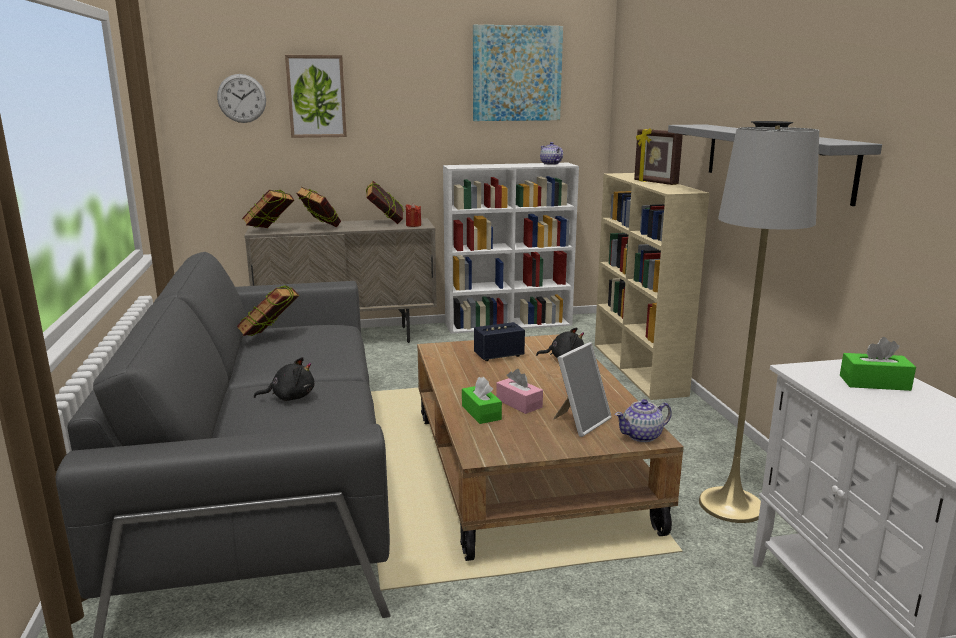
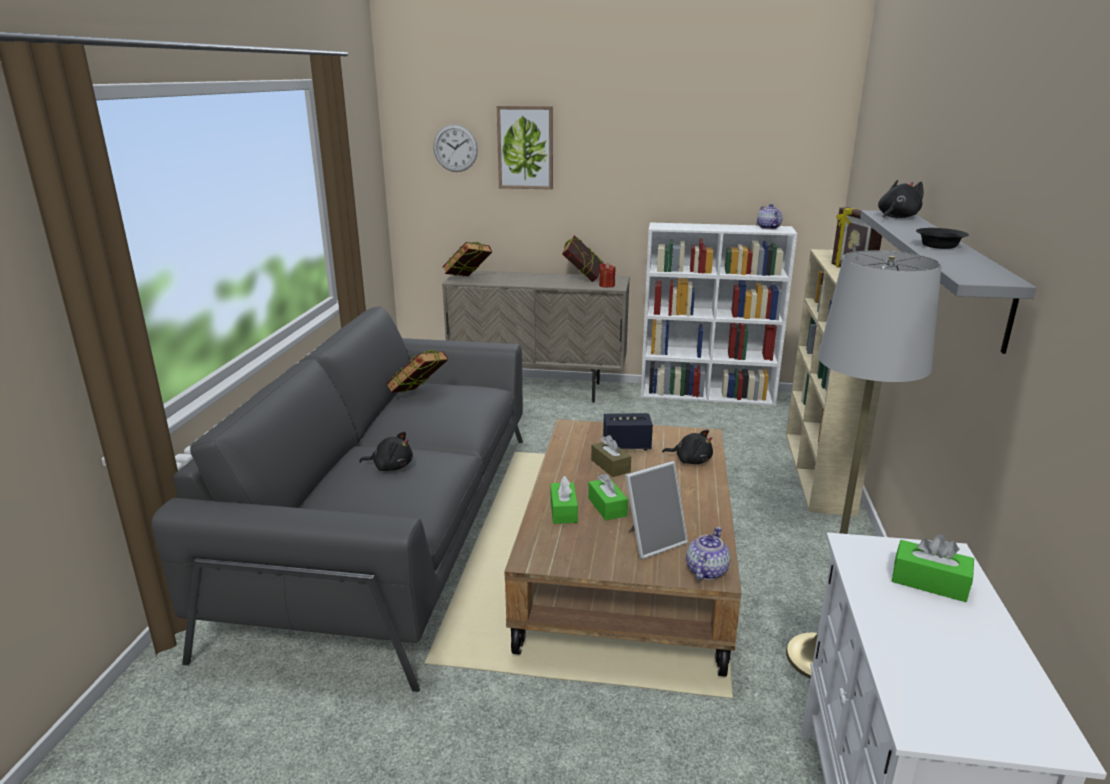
camera: 20 degrees right, 5 degrees up
book [296,187,341,227] -> none
picture [473,25,563,121] -> none
pink tissue box [496,369,543,414] -> green tissue box [588,473,628,521]
teapot [615,399,672,442] -> teapot turned 120 degrees clockwise [686,527,731,580]
none -> brown tissue box [591,435,631,477]
none -> black plush toy [878,180,924,218]

